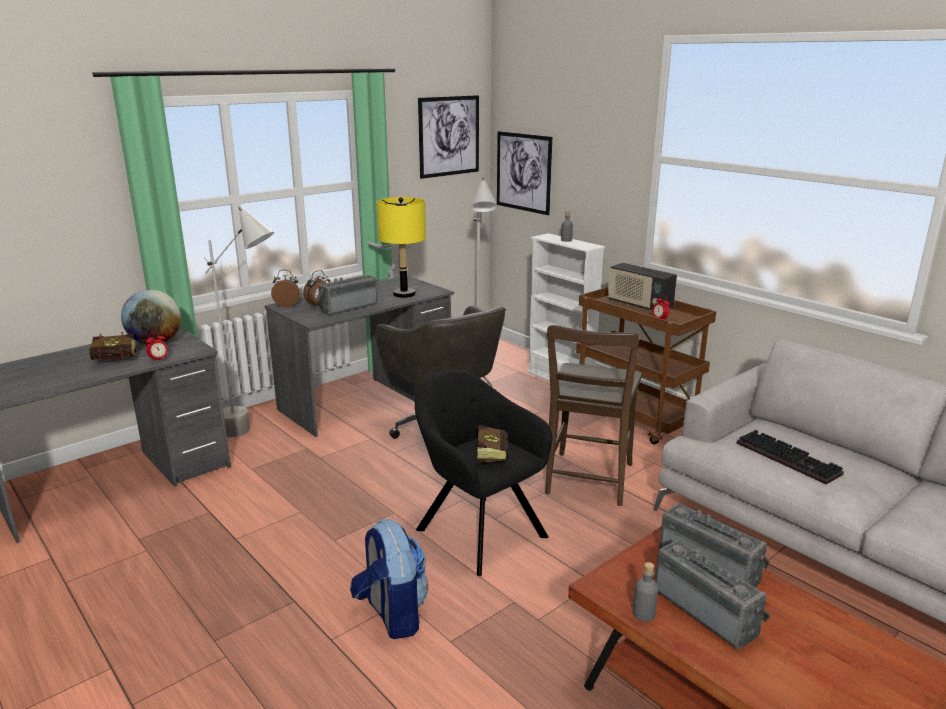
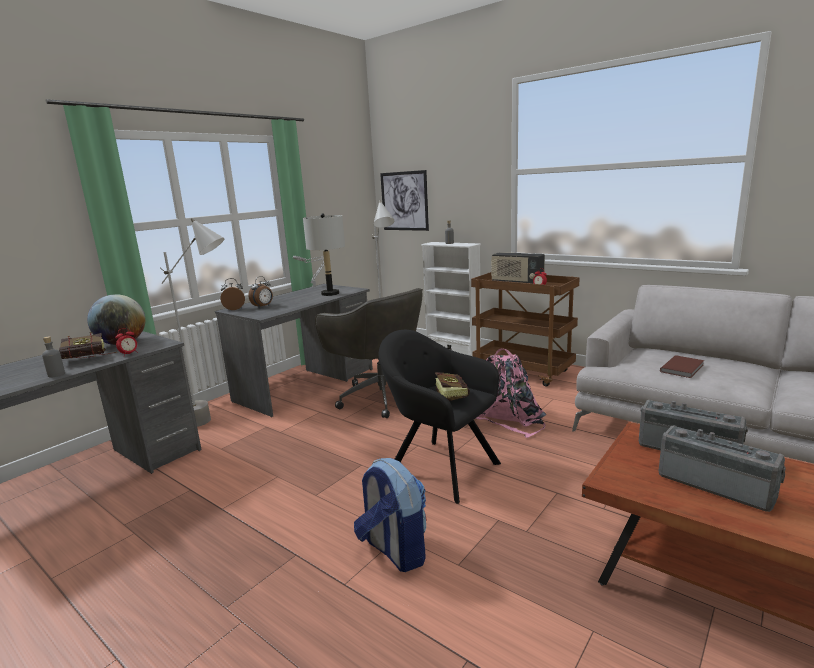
camera: 10 degrees left, 5 degrees down
radio [316,274,378,315] -> none
yellow table lamp [377,197,426,298] -> grey table lamp [303,213,345,296]
picture [418,95,479,179] -> none
brown chair [545,325,642,506] -> pink backpack [476,348,546,438]
grey bottle [633,562,658,622] -> grey bottle moved to [42,336,65,378]
keyboard [737,430,844,484] -> brown book [660,355,704,378]

